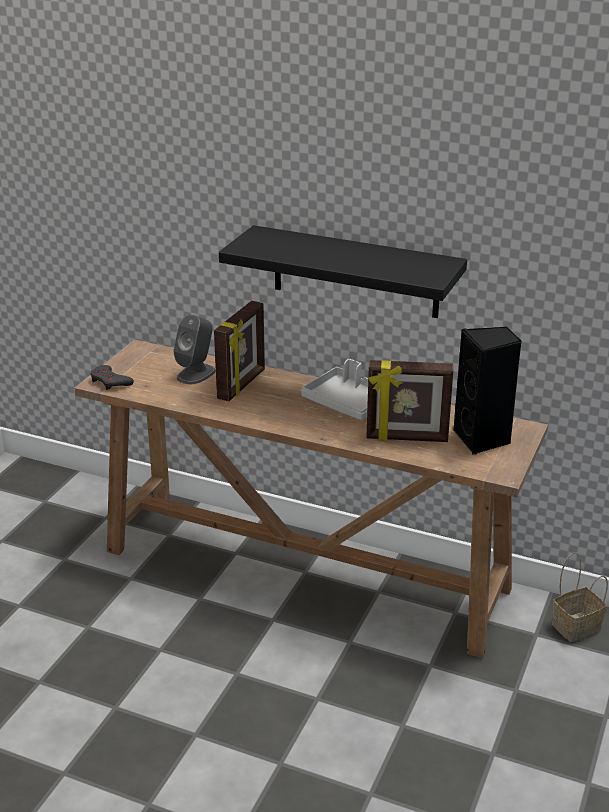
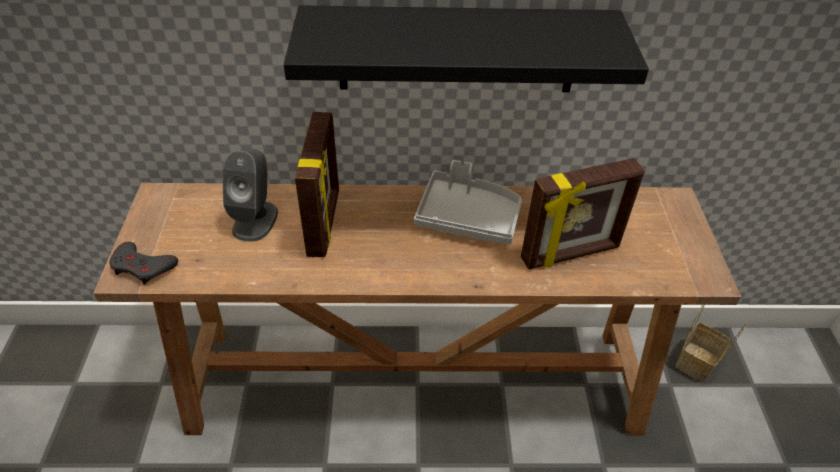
camera: 25 degrees left, 15 degrees up
black speaker [453,327,522,455] -> none

